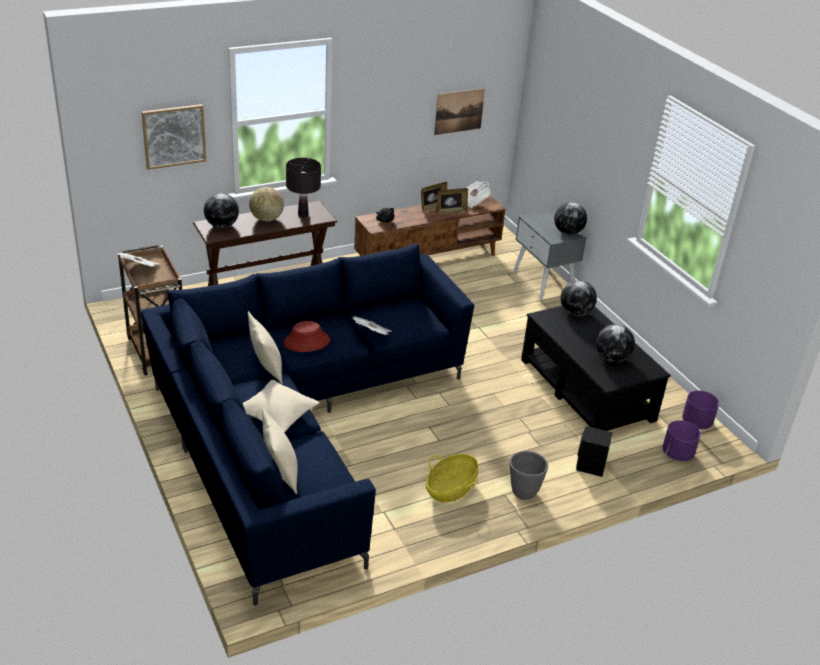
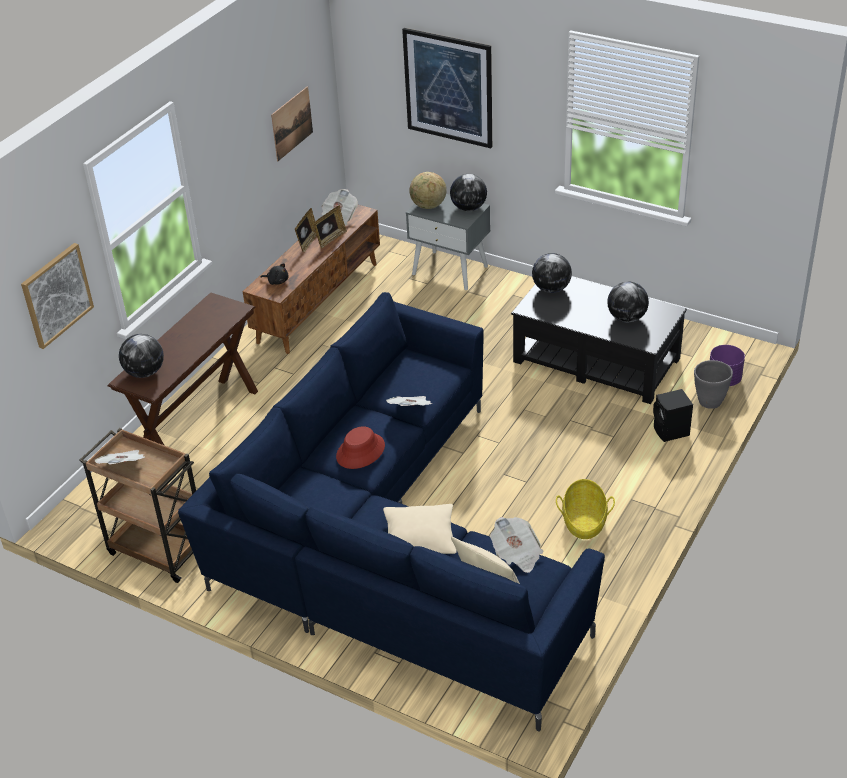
camera: 30 degrees left, 5 degrees up
beige pillow [248,311,283,384] -> none
globe [249,187,284,222] -> globe moved to [409,172,447,209]
black table lamp [286,158,321,217] -> none
grey planter [509,451,548,500] -> grey planter moved to [694,360,733,409]
purple planter [682,390,719,429] -> none
none -> picture [402,28,492,148]
none -> newspaper [490,517,543,573]

